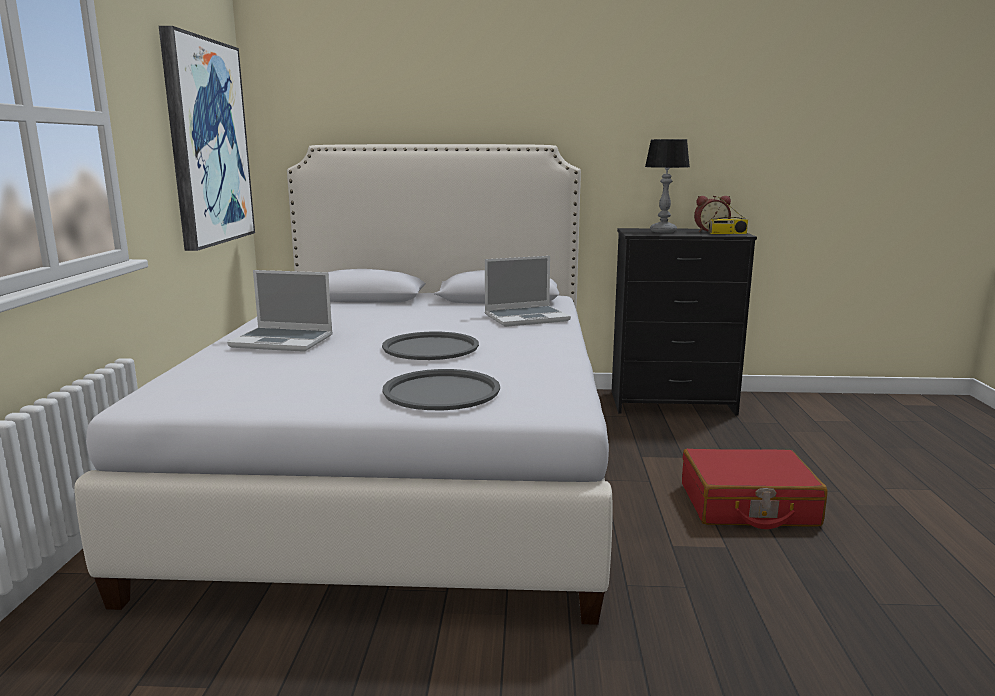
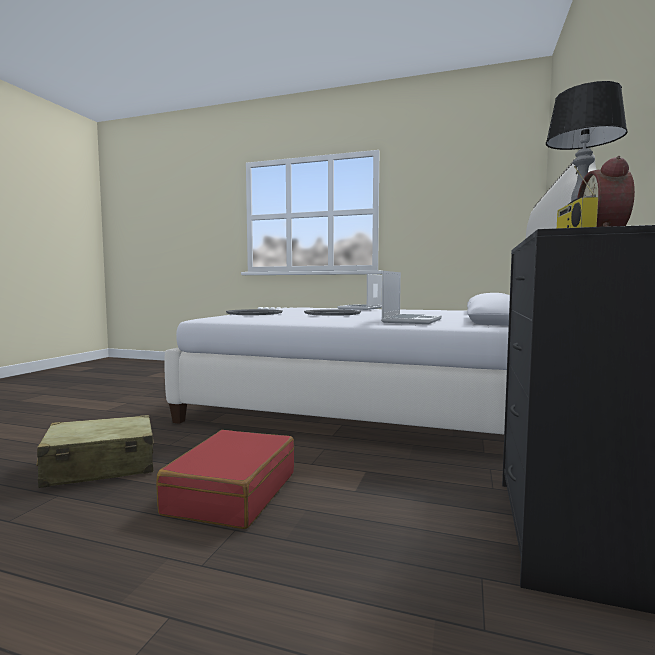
camera: 105 degrees right, 10 degrees down
picture [159,26,255,251] -> none
laptop [485,256,571,327] -> laptop turned 150 degrees counterclockwise [381,271,442,324]
none -> beige suitcase [36,415,154,488]

